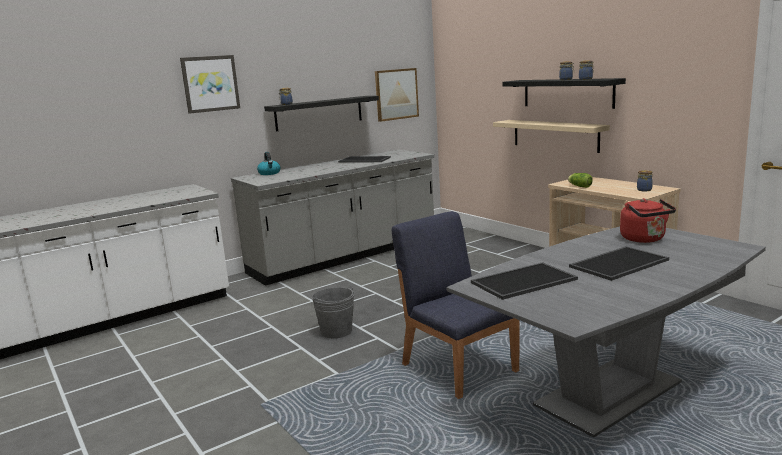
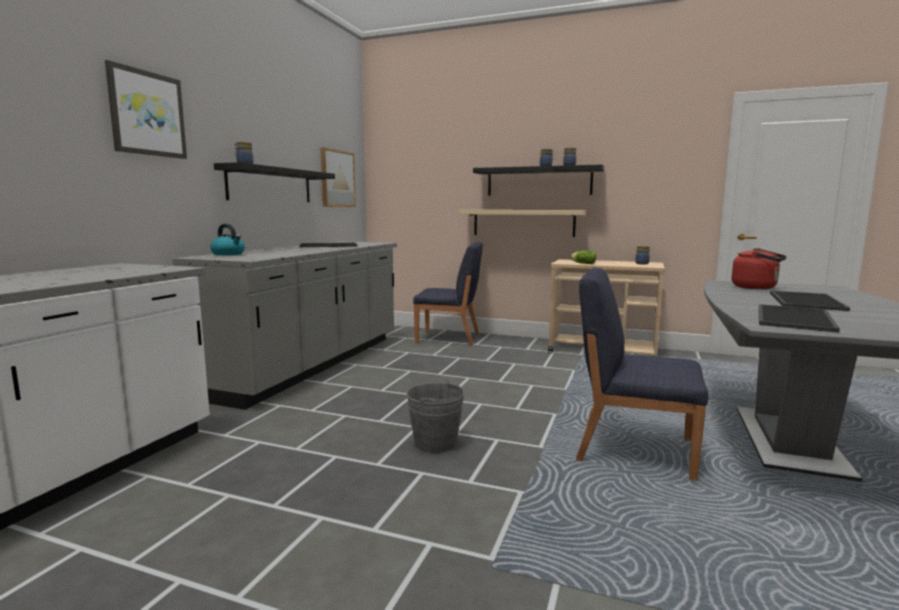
camera: 35 degrees left, 5 degrees down
none -> blue chair [413,242,483,346]

